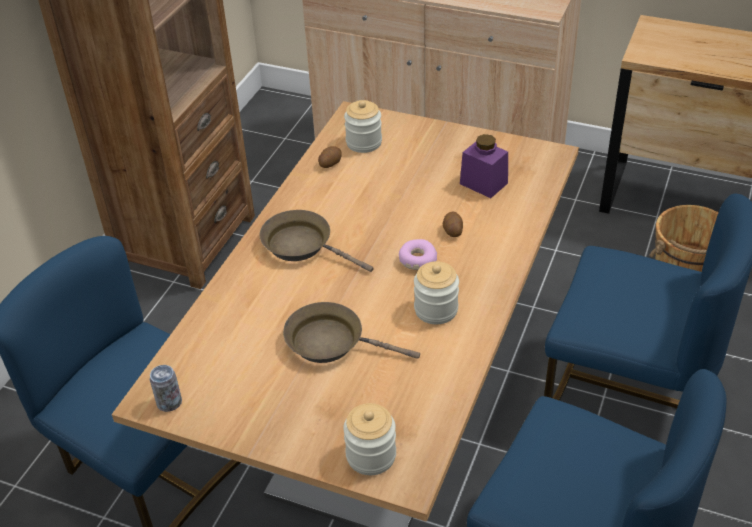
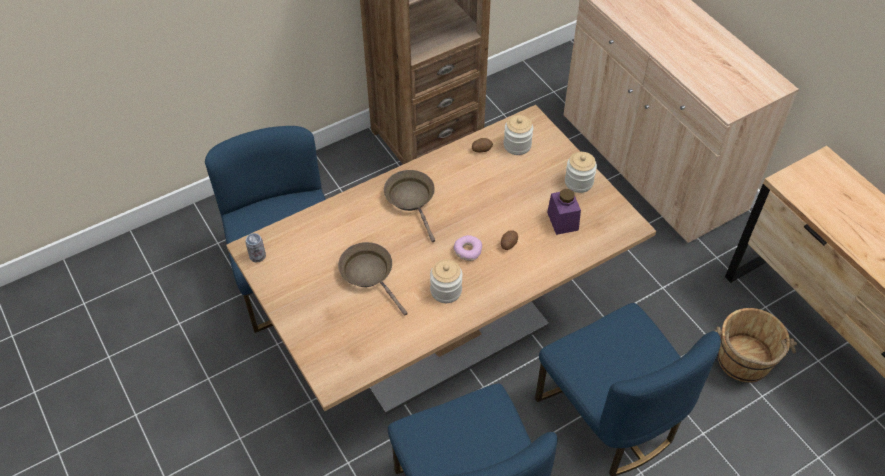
camera: 35 degrees right, 10 degrees up
jar [343,403,396,475] -> jar moved to [565,152,597,193]

